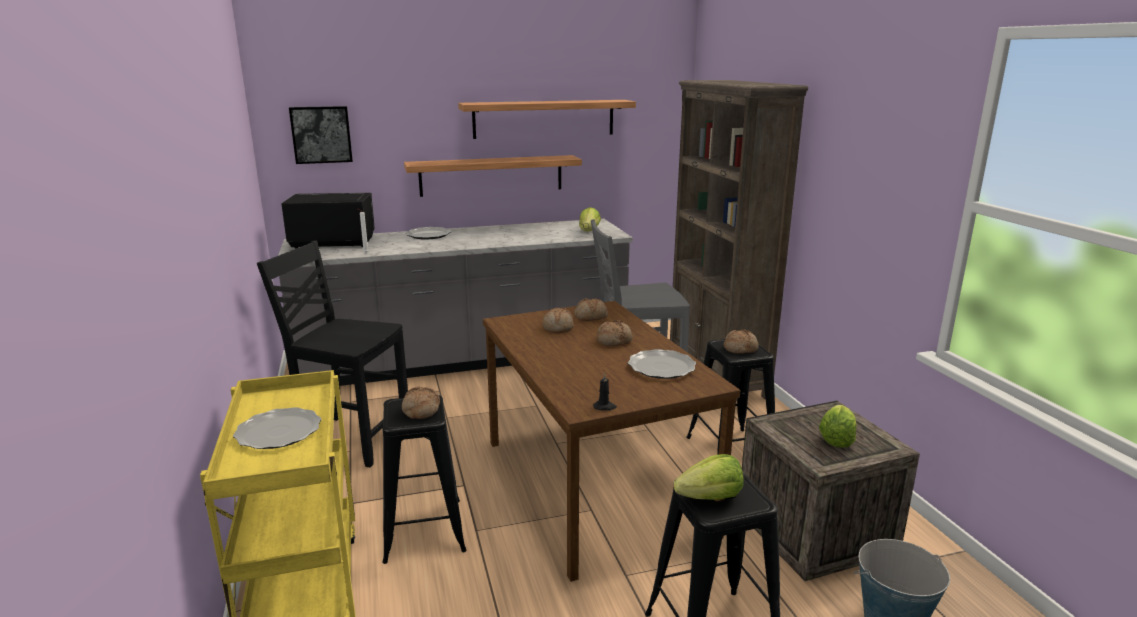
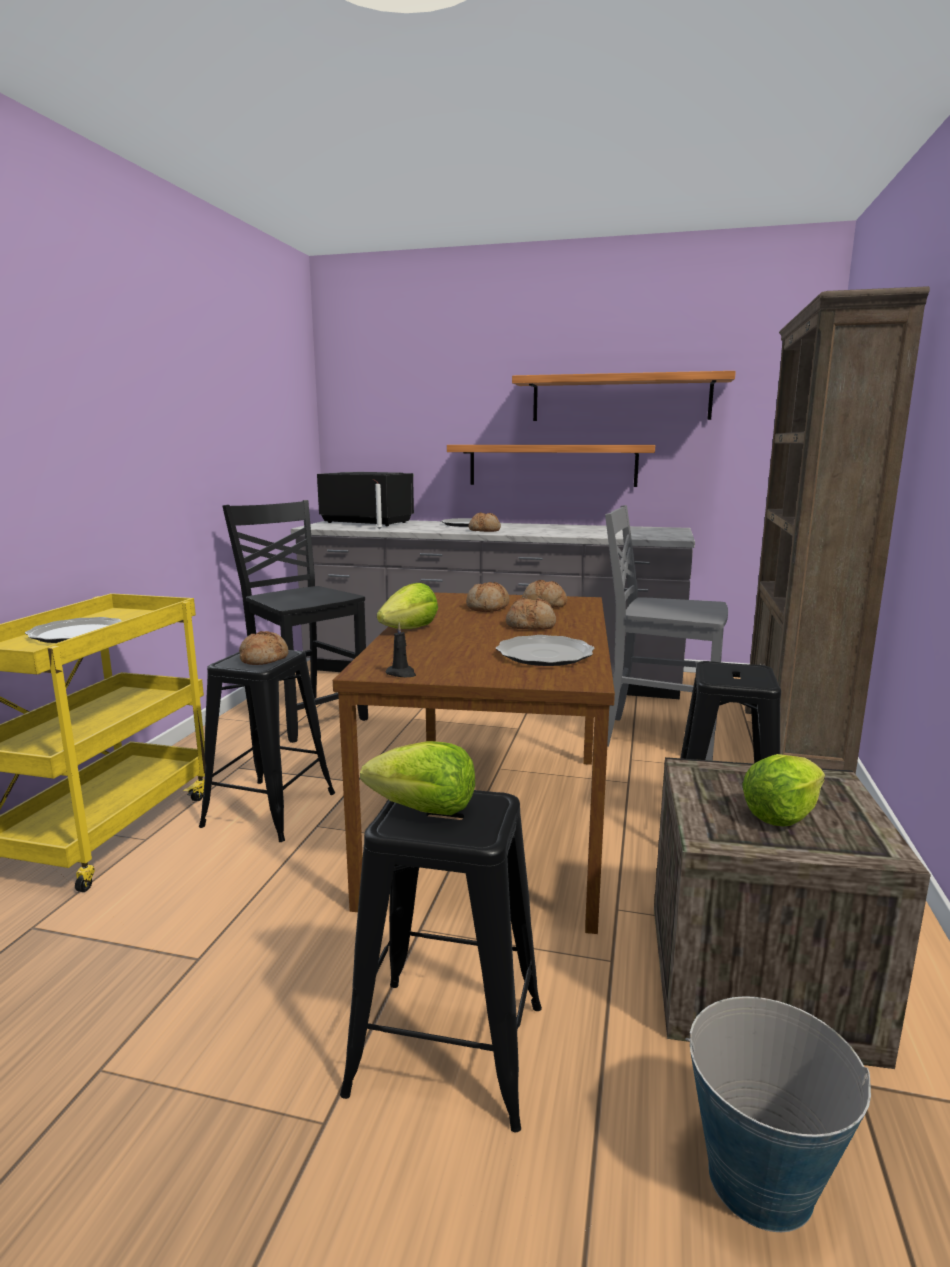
camera: 30 degrees right, 5 degrees down
picture [289,106,353,164] -> none
lettuce [579,207,601,231] -> lettuce moved to [377,583,438,629]
bread [724,329,759,353] -> bread moved to [469,512,501,532]

